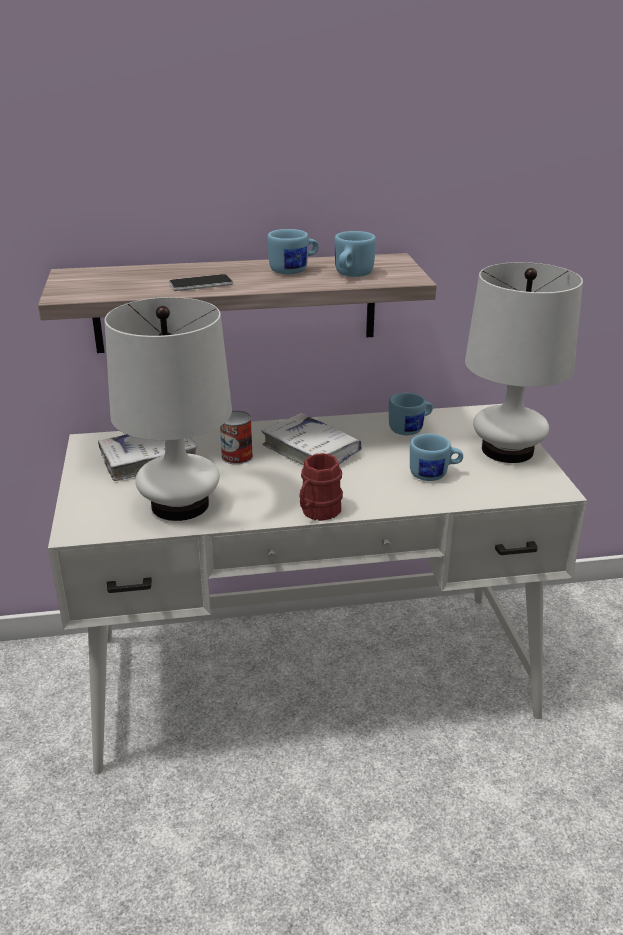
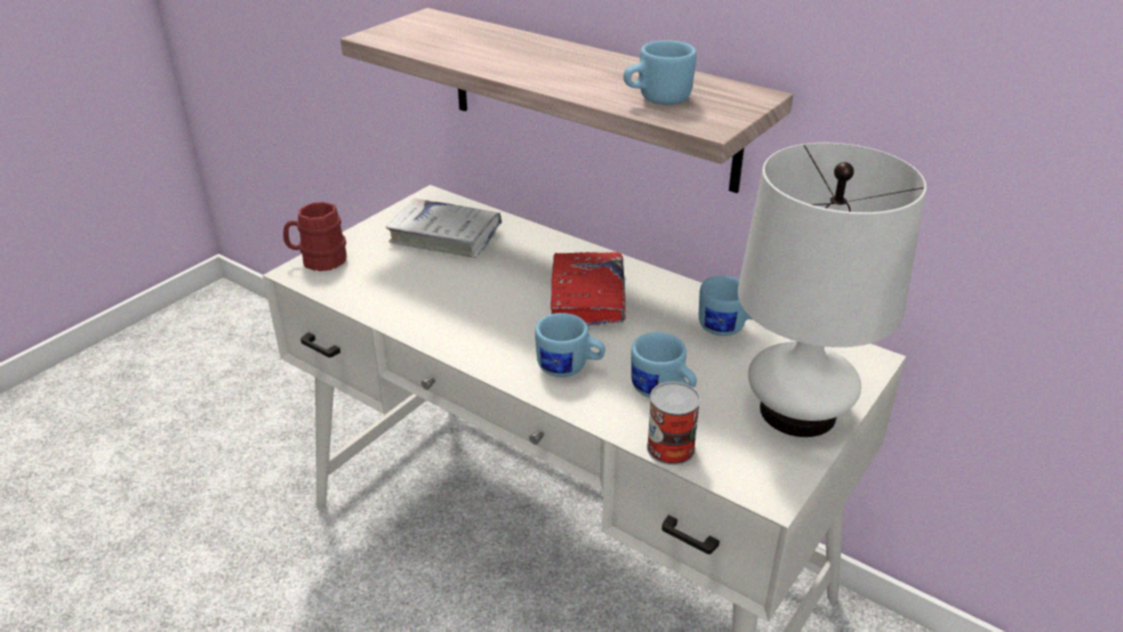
camera: 45 degrees right, 5 degrees up
white table lamp [104,297,232,521] -> none
phone [169,274,233,291] -> none
can [220,410,253,464] -> can moved to [647,382,700,465]
white book [262,413,362,466] -> red book [550,252,626,326]
blue mug [267,229,319,274] -> blue mug moved to [535,313,605,377]
red mug [299,453,343,521] -> red mug moved to [283,202,346,271]

